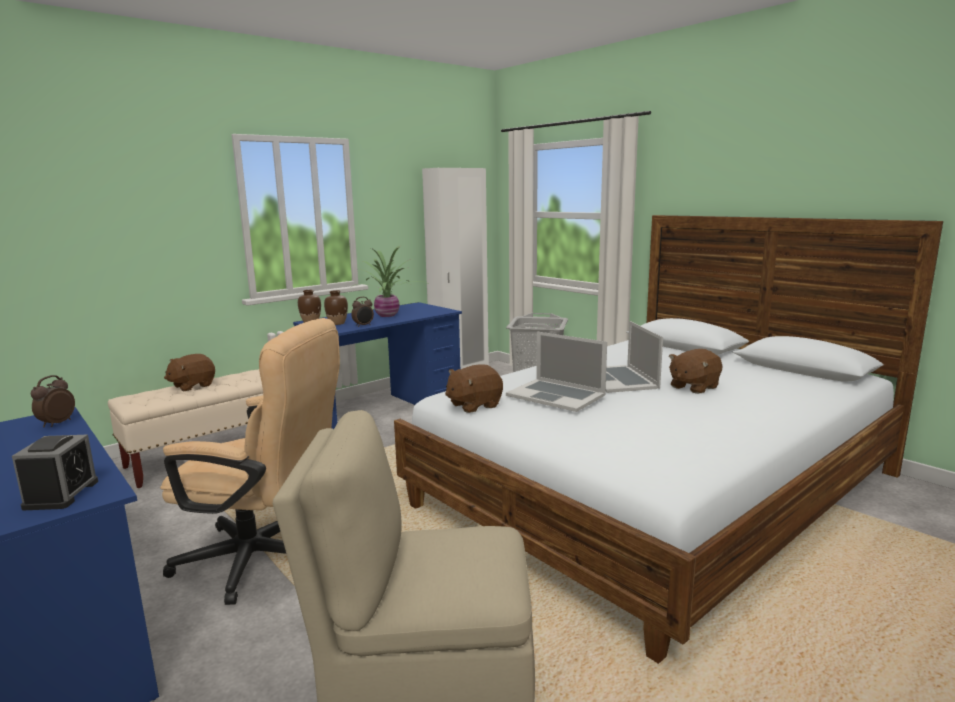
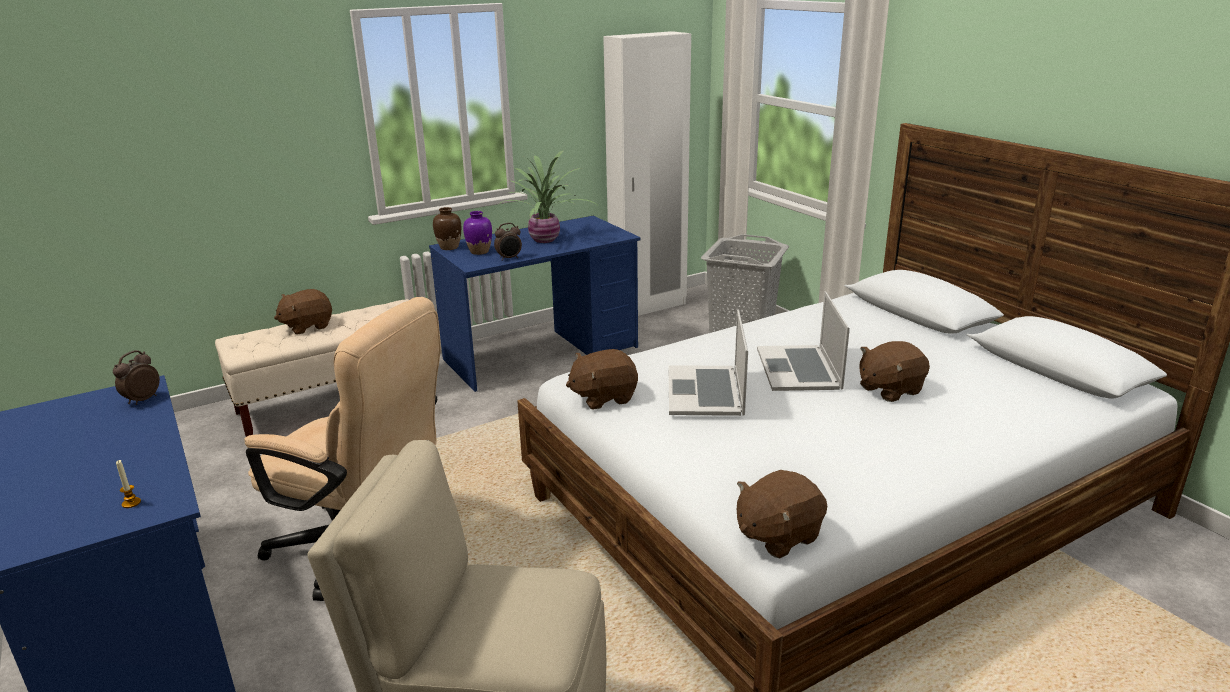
camera: 10 degrees right, 10 degrees up
alarm clock [12,435,98,510] -> candle [116,460,141,508]
brown vase [324,290,348,325] -> purple vase [463,211,492,255]
laptop [506,331,607,412] -> laptop turned 45 degrees clockwise [669,309,748,416]
none -> brown plush toy [737,470,827,558]

